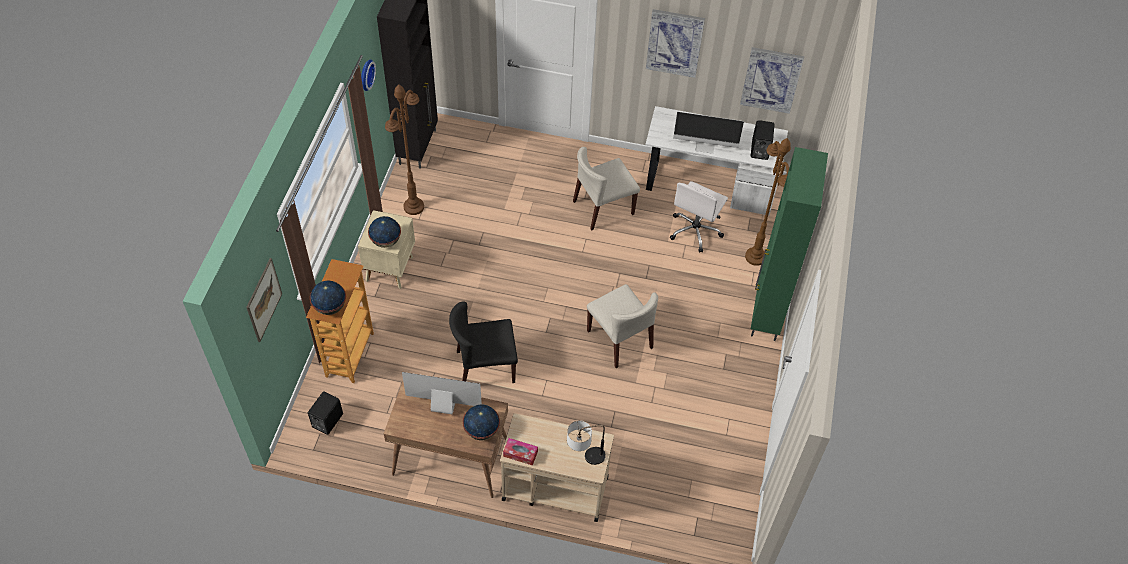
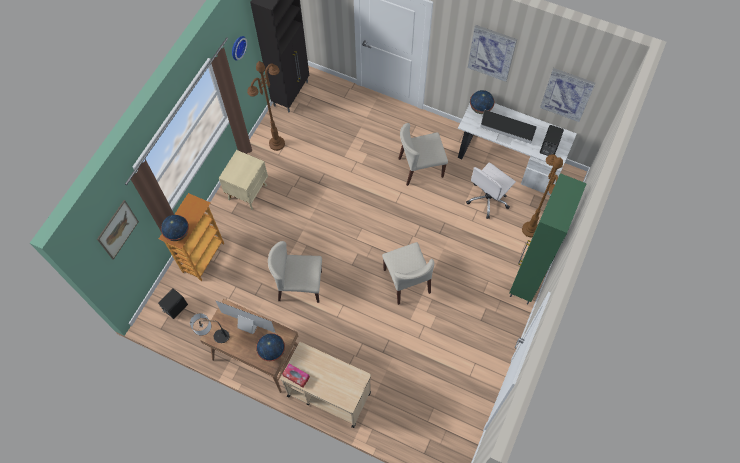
camera: 15 degrees right, 10 degrees up
globe [368,216,401,248] -> globe moved to [470,90,494,114]
black chair [449,302,518,383] -> beige chair [268,241,322,303]
table lamp [567,421,606,465] -> table lamp moved to [190,313,229,343]

